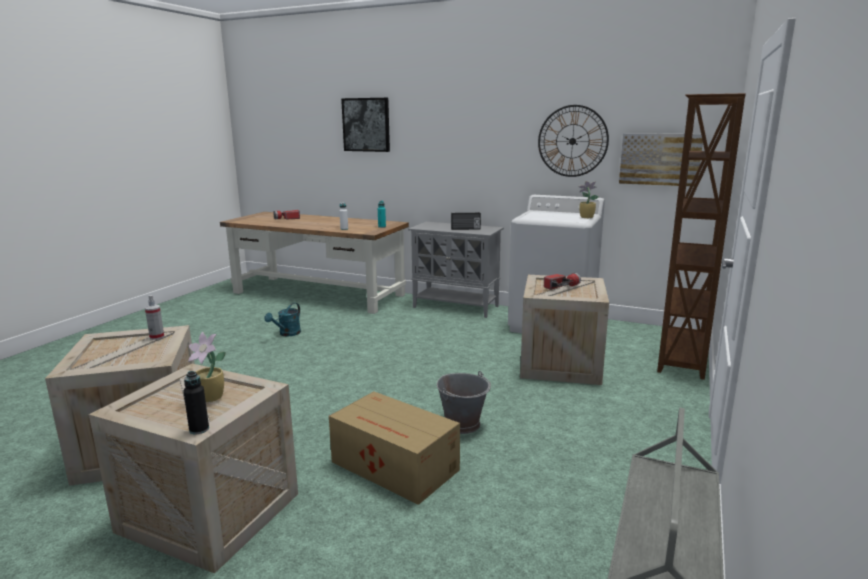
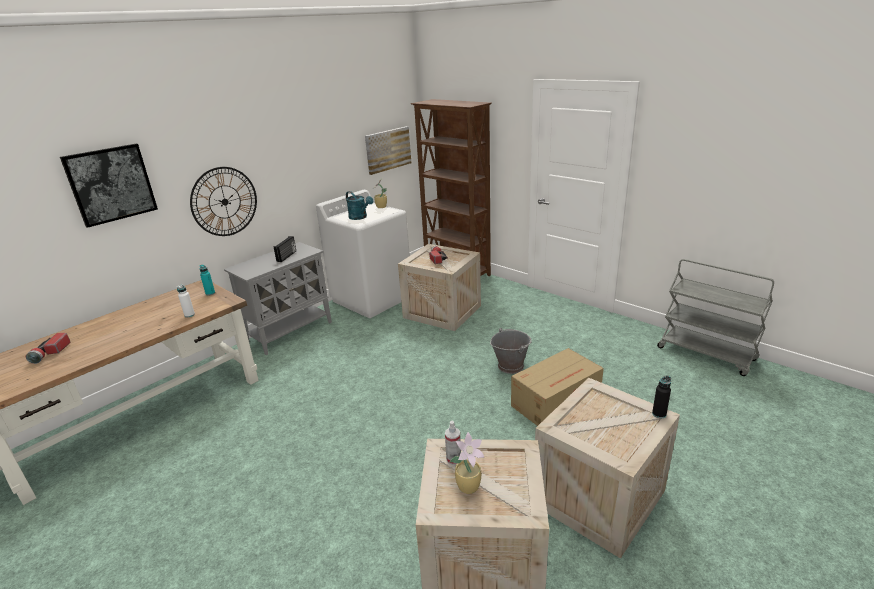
camera: 70 degrees left, 10 degrees up
potted plant [188,332,226,402] -> potted plant moved to [449,432,485,494]
turquoise watering can [265,303,301,336] -> turquoise watering can moved to [346,191,373,220]
wall clock [538,105,609,177] -> wall clock moved to [190,167,257,236]

